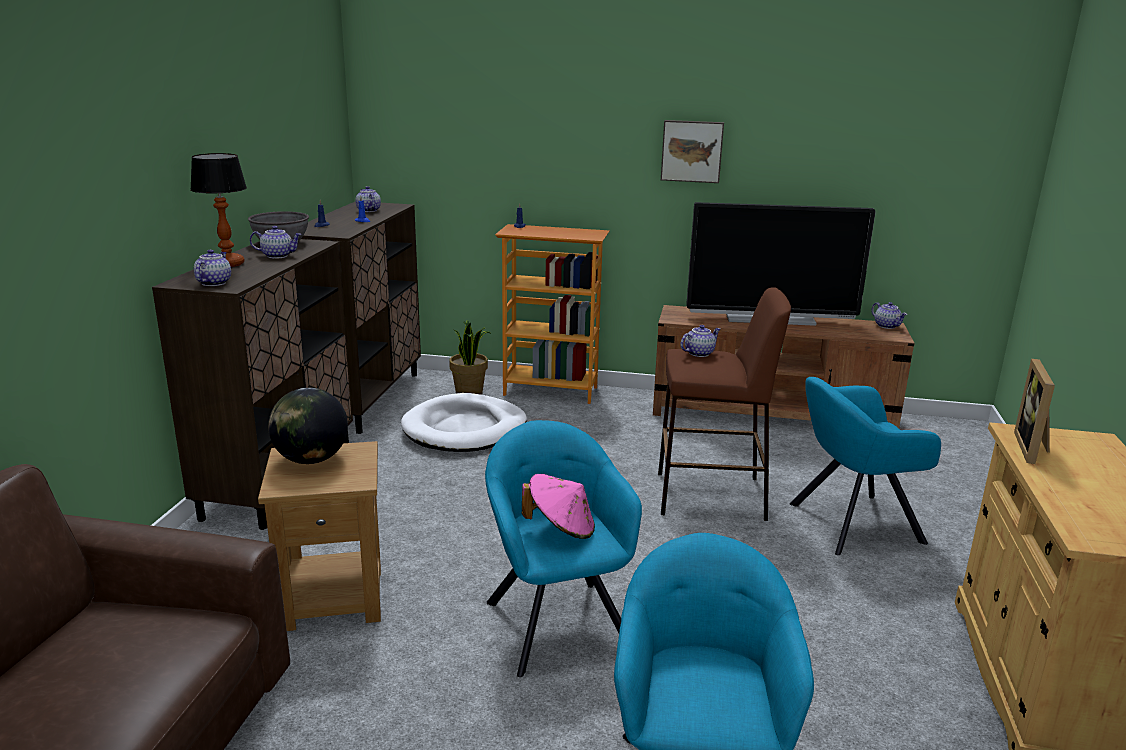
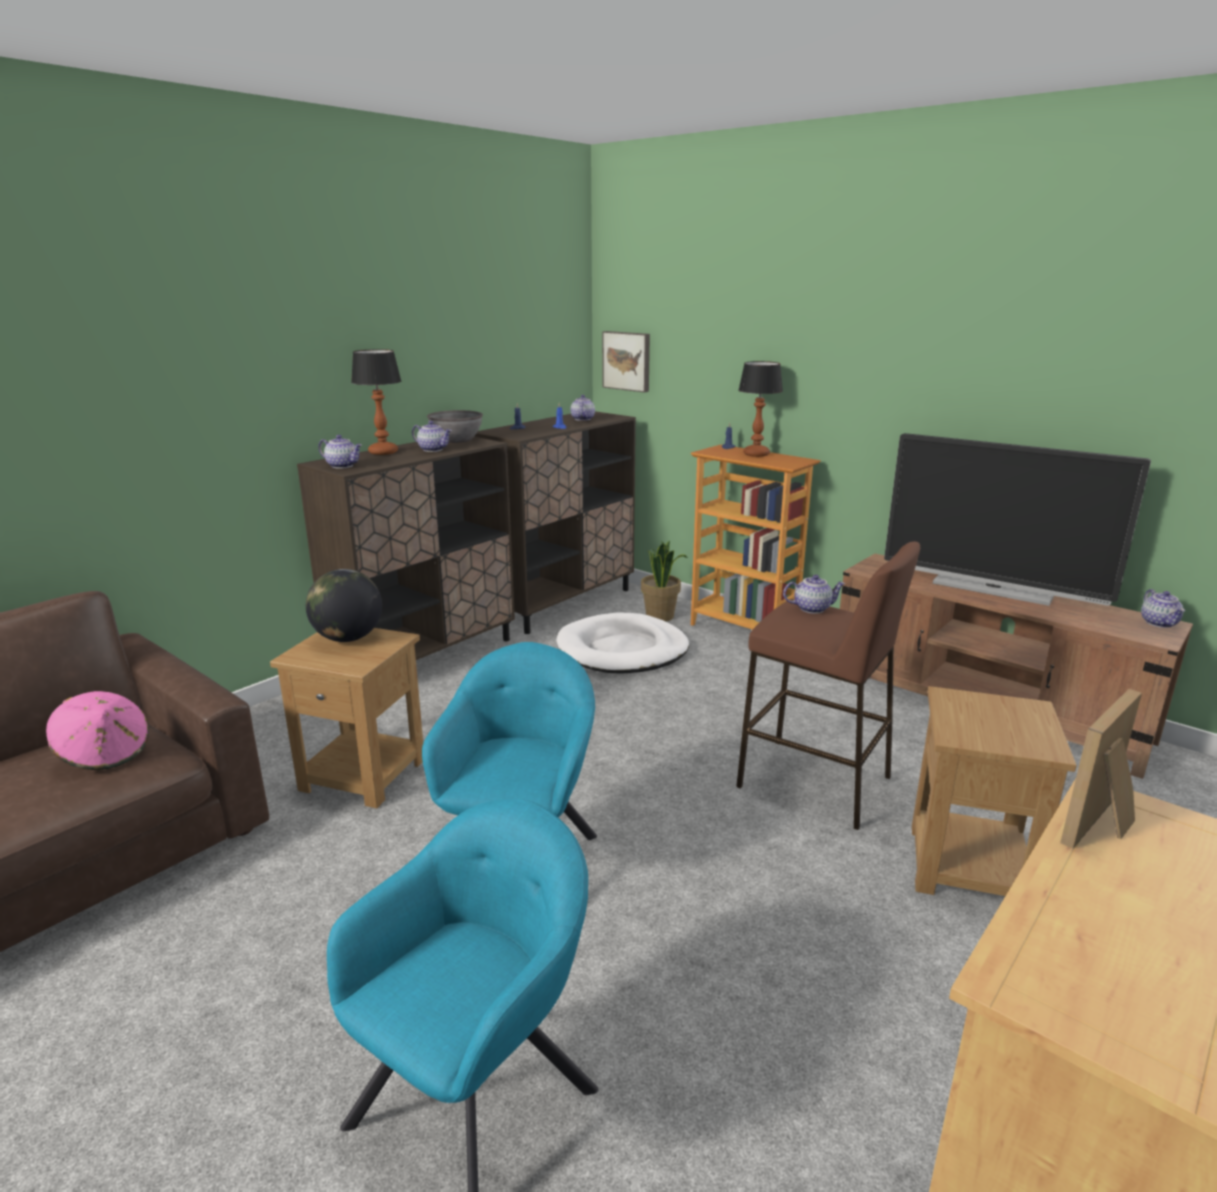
camera: 30 degrees right, 0 degrees up
teapot [194,250,231,286] -> teapot turned 75 degrees clockwise [318,435,362,468]
pink hat [522,474,595,539] -> pink hat moved to [46,691,149,770]
picture [661,120,724,183] -> picture moved to [602,331,650,393]
turquoise armchair [789,377,941,555] -> brown side table [912,686,1077,896]
none -> table lamp [738,361,783,457]

